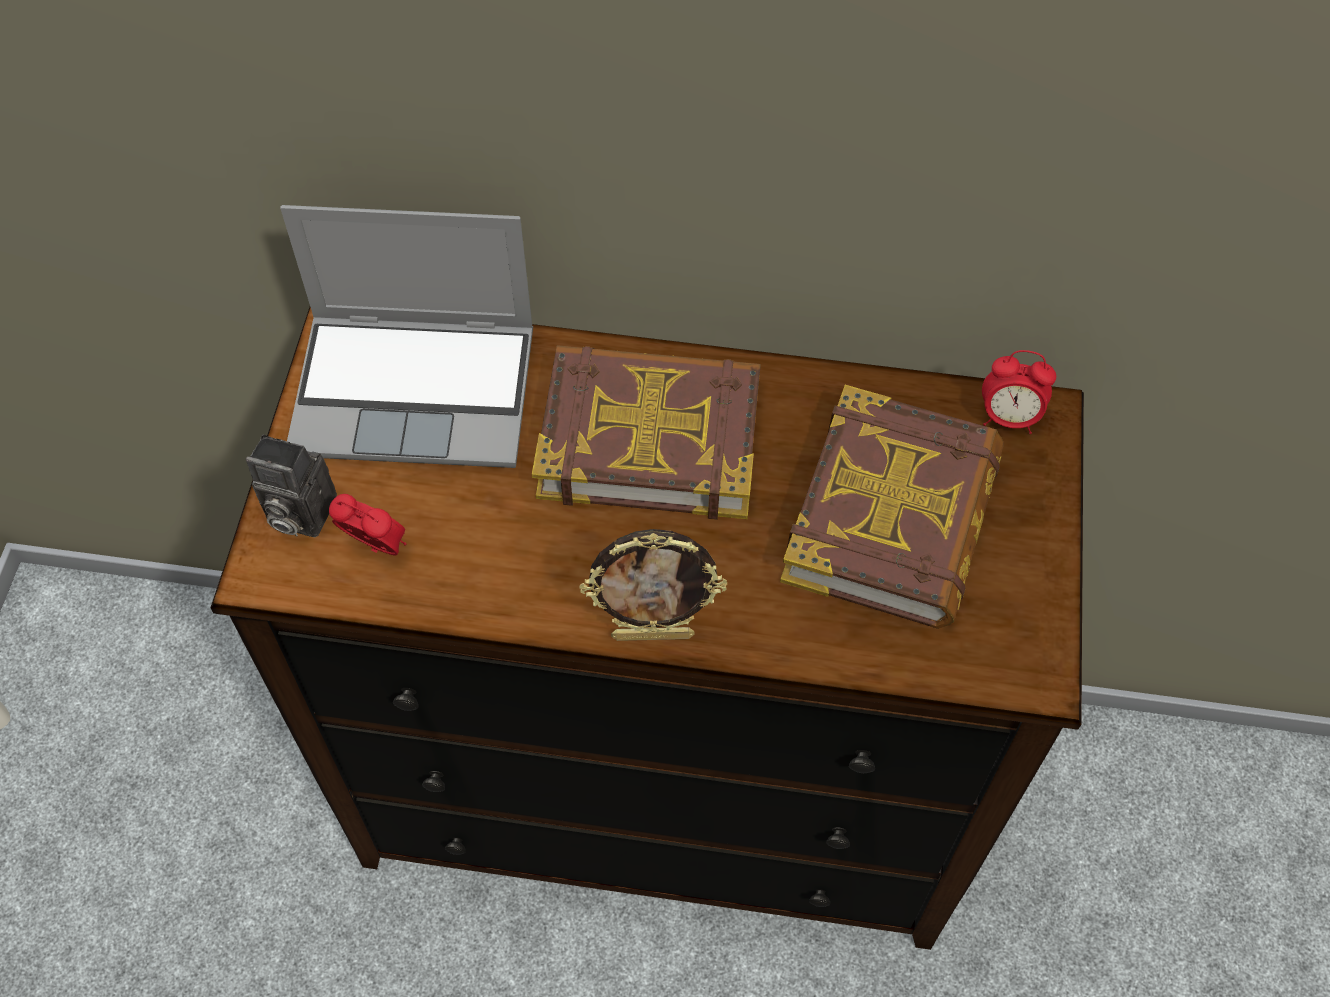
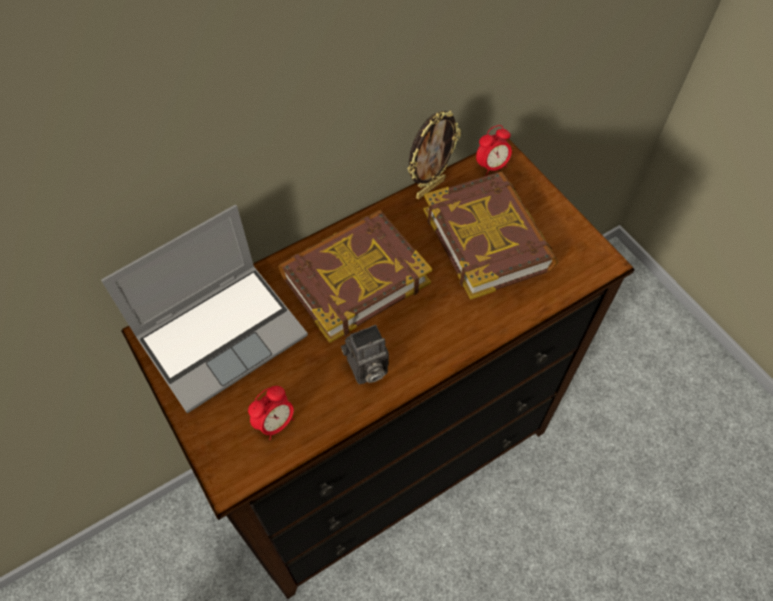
camera: 40 degrees left, 0 degrees up
camera [246,434,337,537] -> camera moved to [341,325,389,384]
alarm clock [329,494,406,556] -> alarm clock turned 150 degrees clockwise [248,386,294,440]
picture frame [580,529,727,641] -> picture frame moved to [408,111,461,199]

